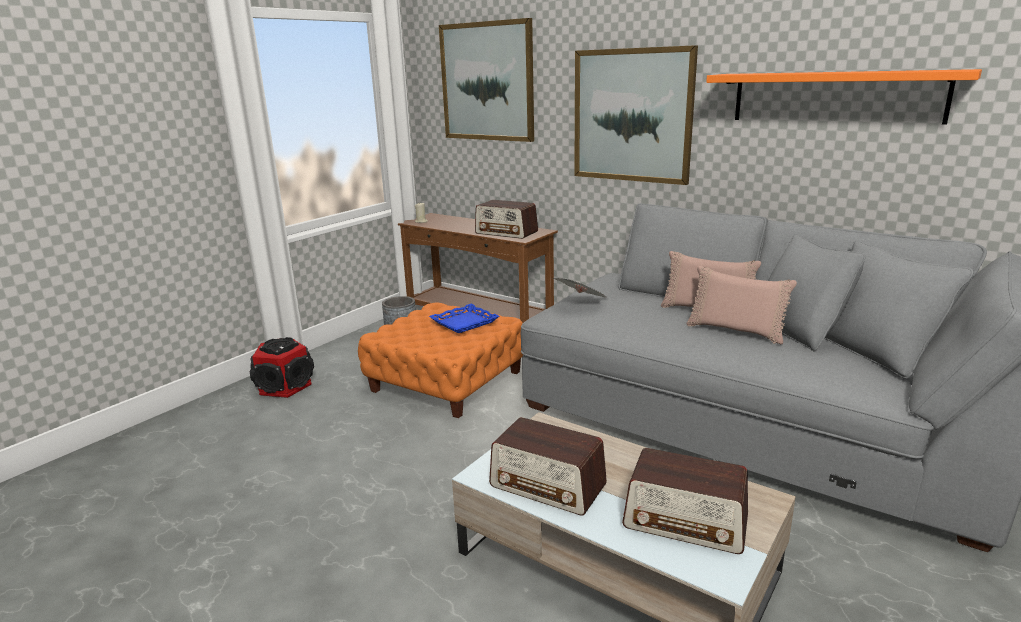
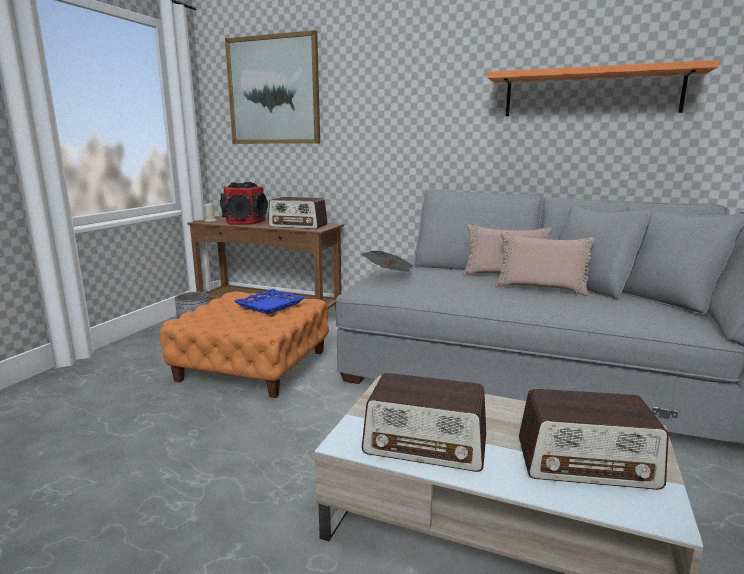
camera: 15 degrees left, 5 degrees down
speaker [250,337,314,398] -> speaker moved to [220,182,268,224]
picture [574,45,698,185] -> none

